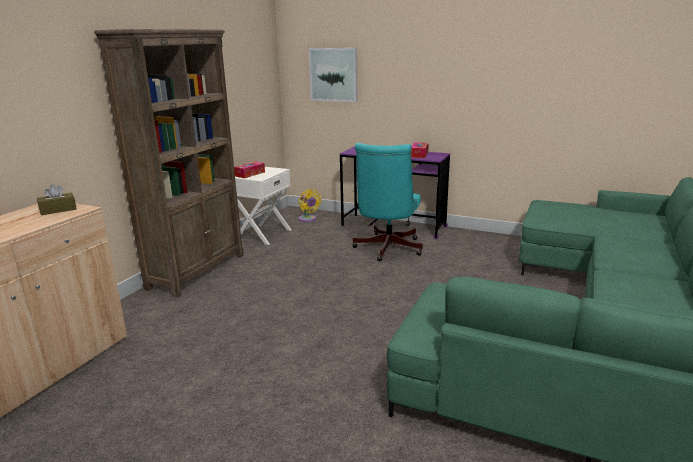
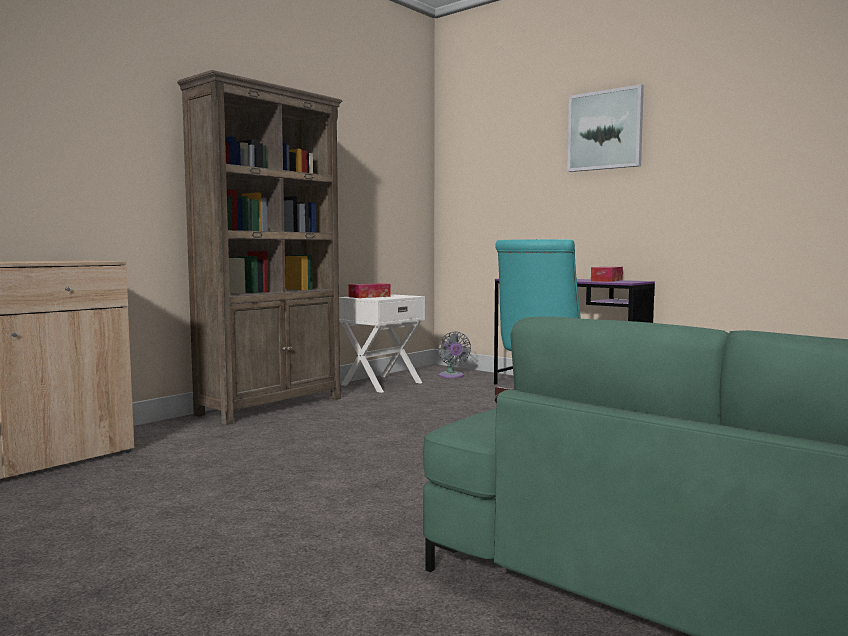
camera: 15 degrees right, 15 degrees down
brown tissue box [37,184,77,215] -> none
yellow fan [299,189,321,222] -> grey fan [438,331,471,378]
picture [309,48,358,102] -> picture moved to [567,84,644,172]

